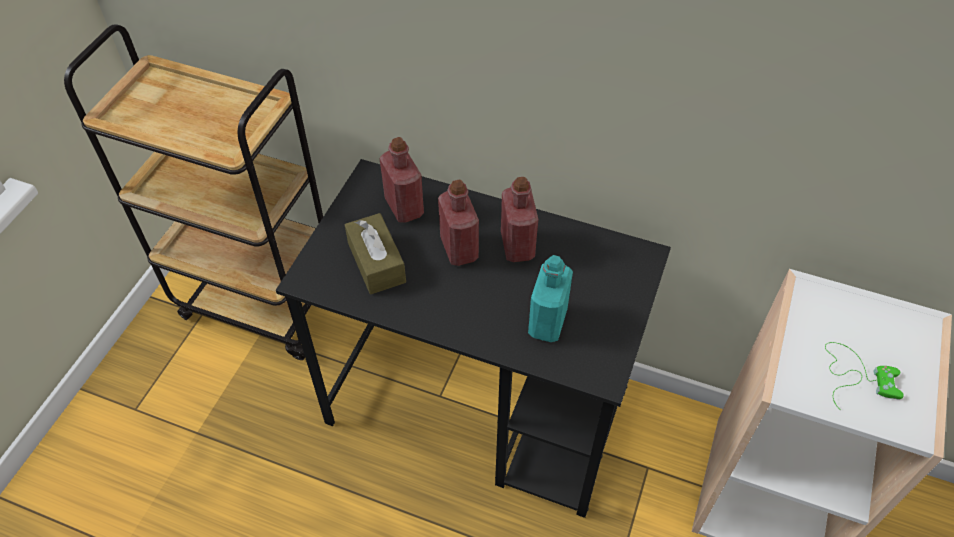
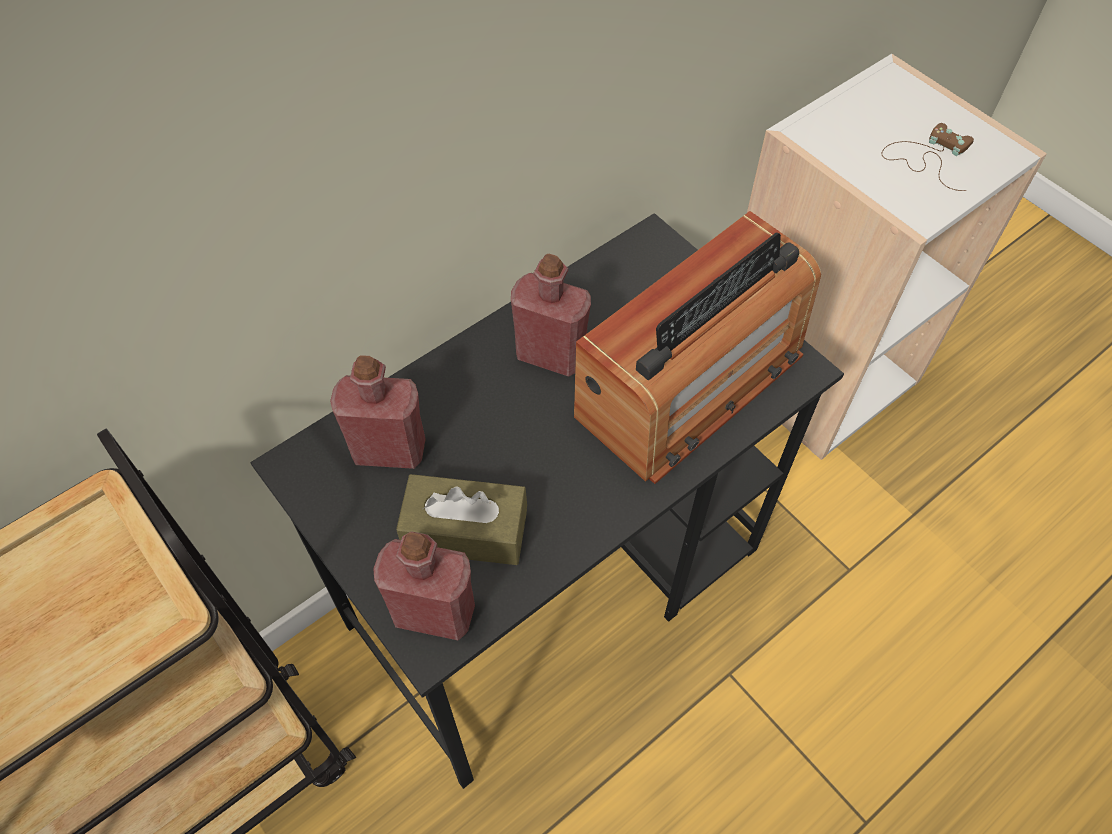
camera: 60 degrees left, 5 degrees up
red bottle [438,179,479,266] -> red bottle moved to [373,531,475,640]
turquoise bottle [528,255,573,342] -> radio [574,211,821,484]
green game controller [825,342,904,410] -> brown game controller [881,123,974,191]

